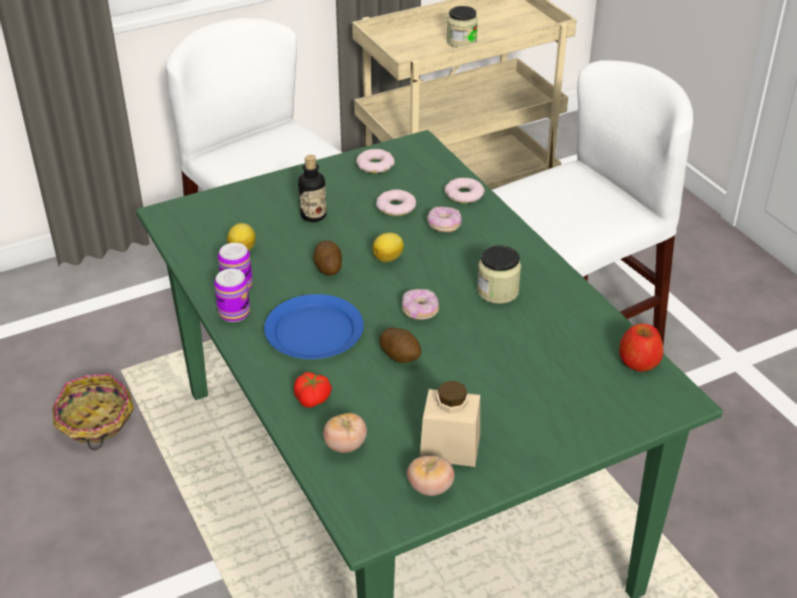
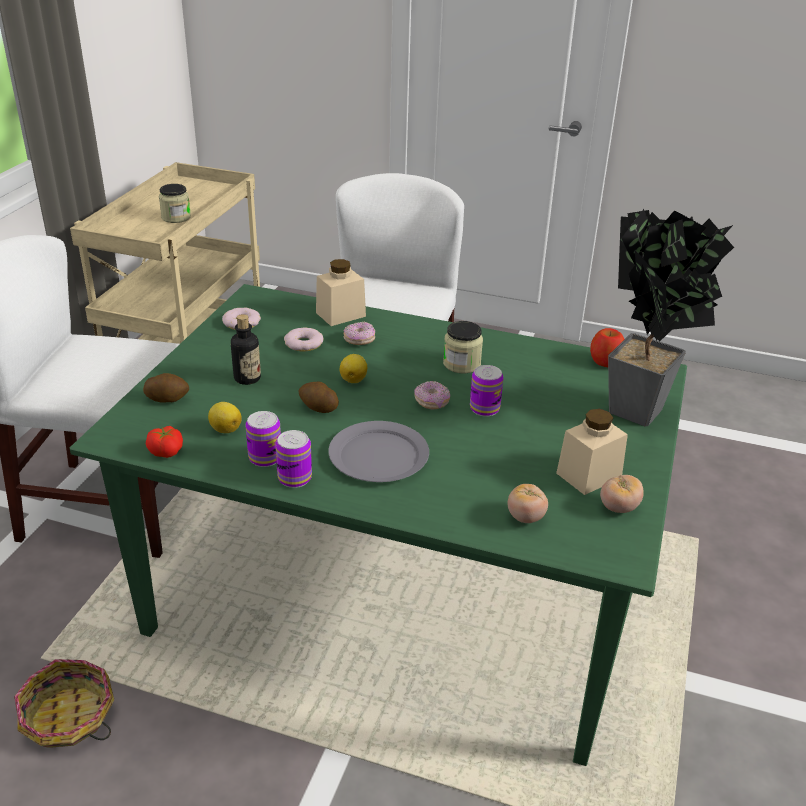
camera: 45 degrees left, 5 degrees down
blue plate [264,294,364,359] -> grey plate [328,421,429,482]
tomato [294,372,332,407] -> tomato moved to [146,426,183,458]
potato [379,327,421,363] -> potato moved to [143,373,189,402]
donut [445,178,485,203] -> beige jar [316,259,366,326]
none -> can [470,365,503,417]
none -> potted plant [608,209,734,426]

